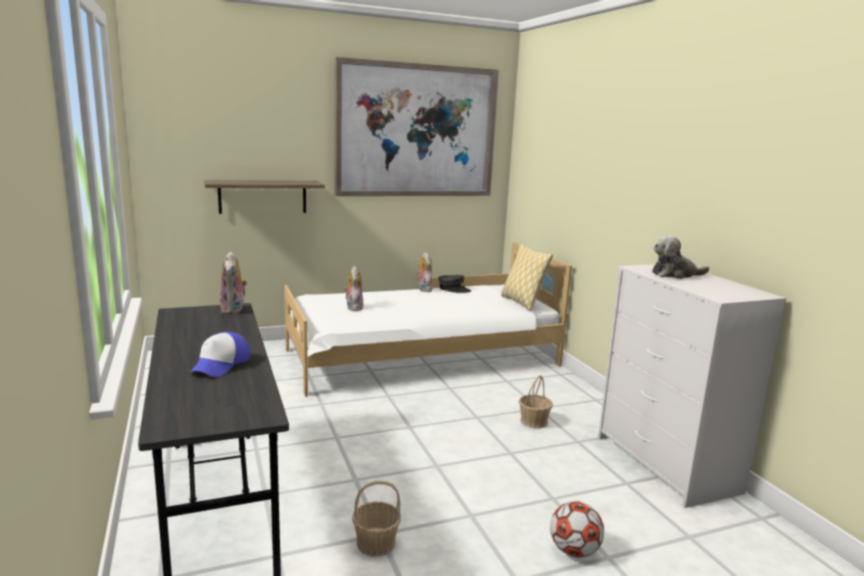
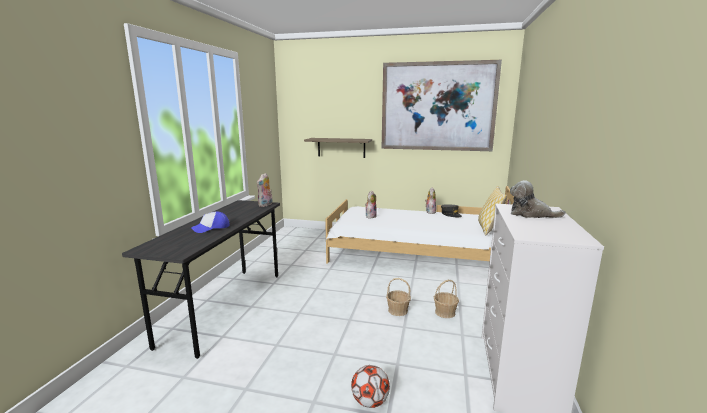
camera: 35 degrees right, 0 degrees up
basket [352,481,401,557] -> basket moved to [386,278,411,316]

